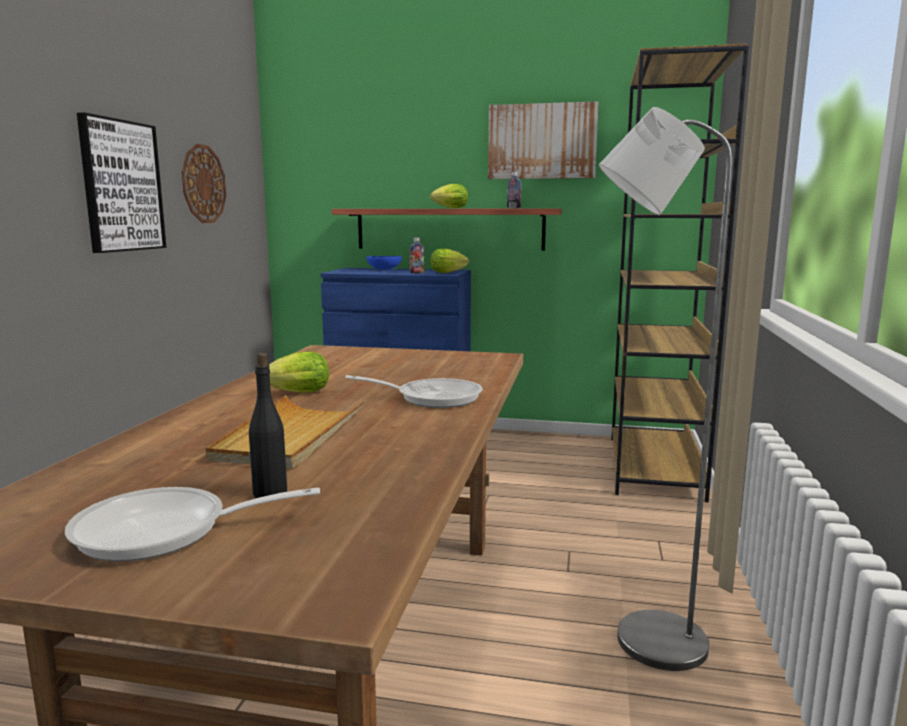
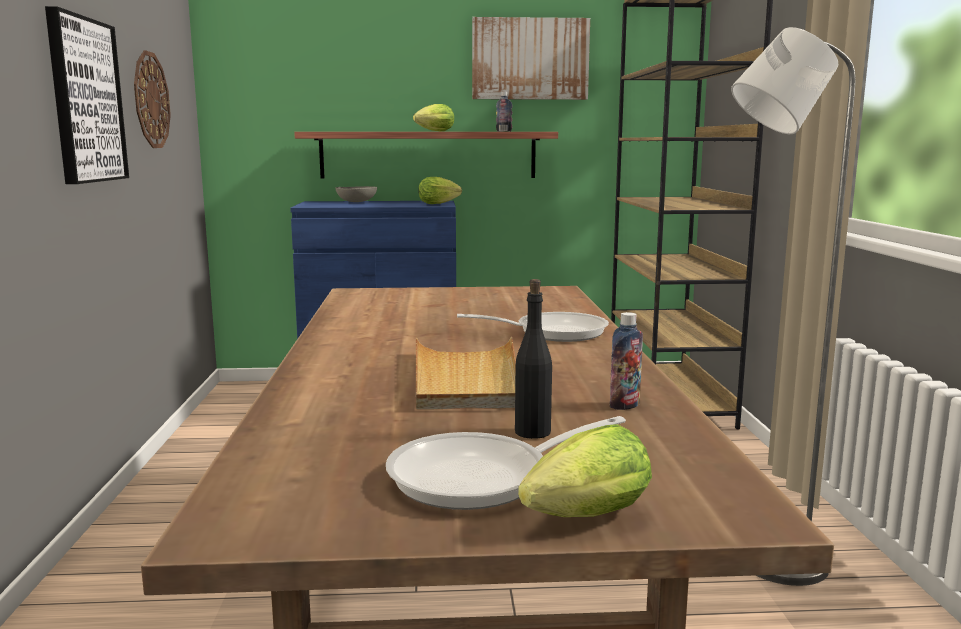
camera: 15 degrees left, 0 degrees up
lettuce [269,351,329,392] -> lettuce moved to [518,424,652,517]
blue bowl [366,256,402,270] -> grey bowl [335,186,377,202]
bottle [409,237,424,274] -> bottle moved to [610,312,643,410]

